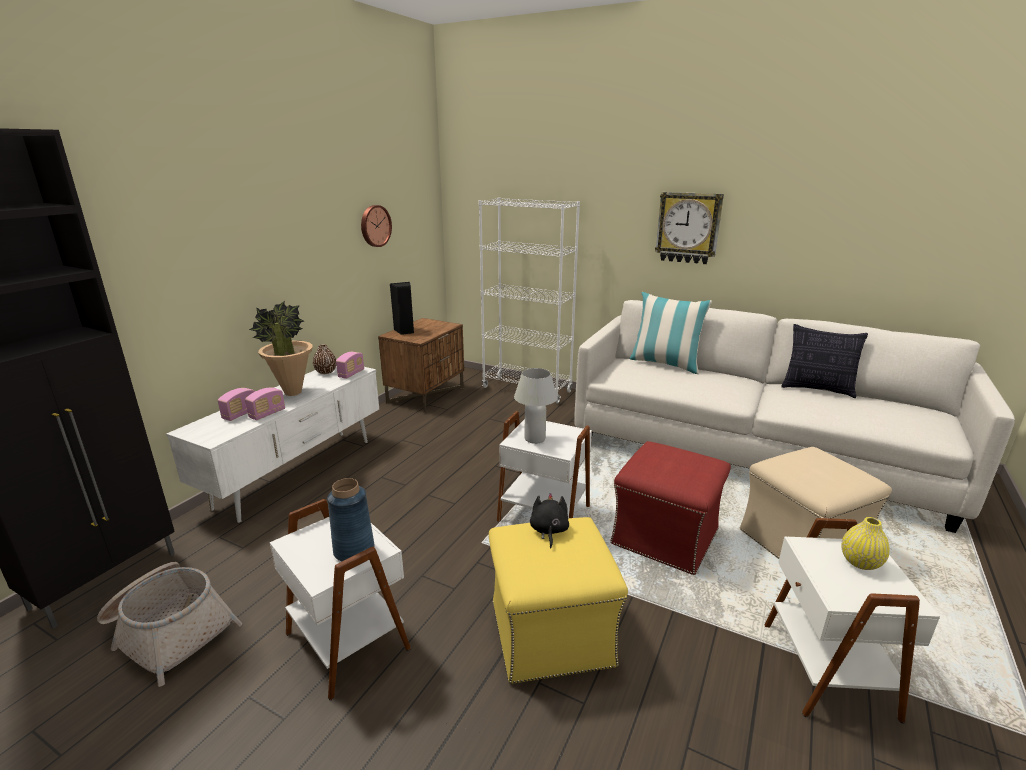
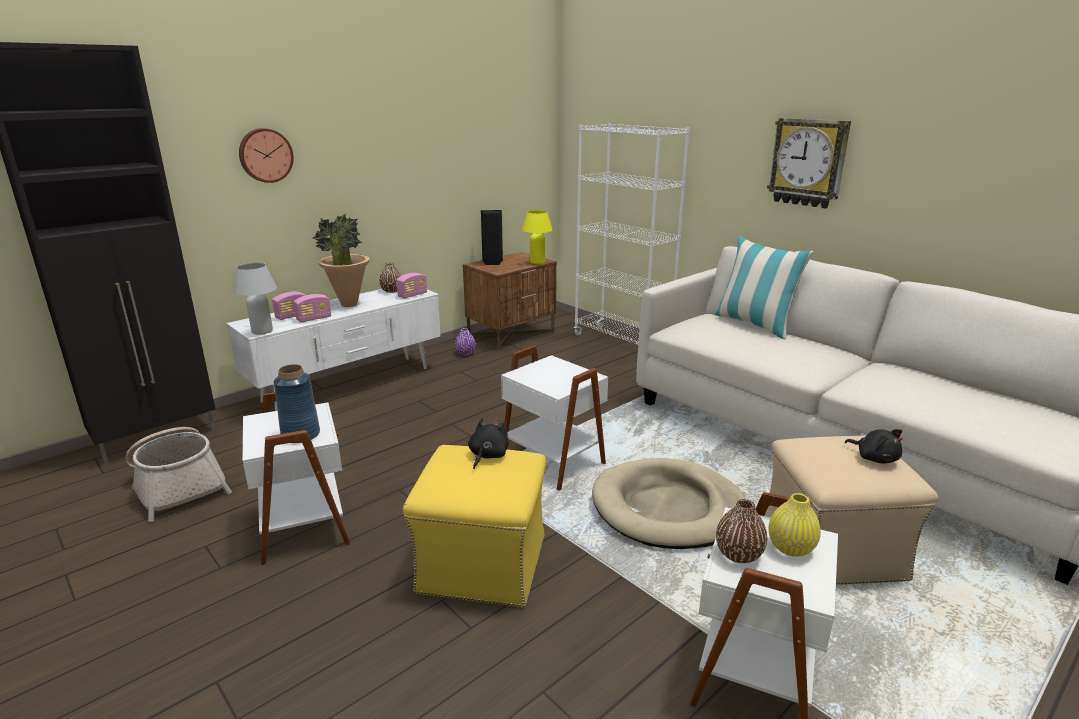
camera: 20 degrees right, 0 degrees up
wall clock [361,205,392,247] -> wall clock moved to [239,128,294,183]
white table lamp [514,368,558,444] -> white table lamp moved to [233,263,277,335]
red ottoman [610,441,731,575] -> beige dog bed [592,458,746,549]
pillow [781,324,868,398] -> none
none -> purple vase [455,328,476,355]
none -> yellow table lamp [522,210,553,264]
none -> brown vase [716,499,767,563]
none -> black plush toy [845,429,903,464]

